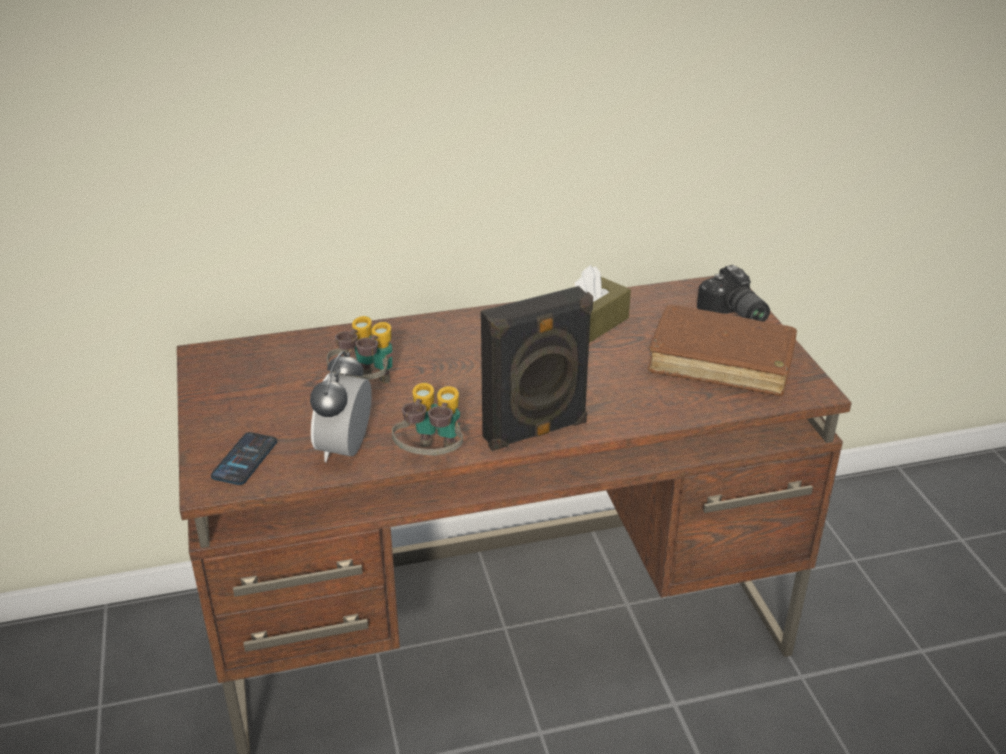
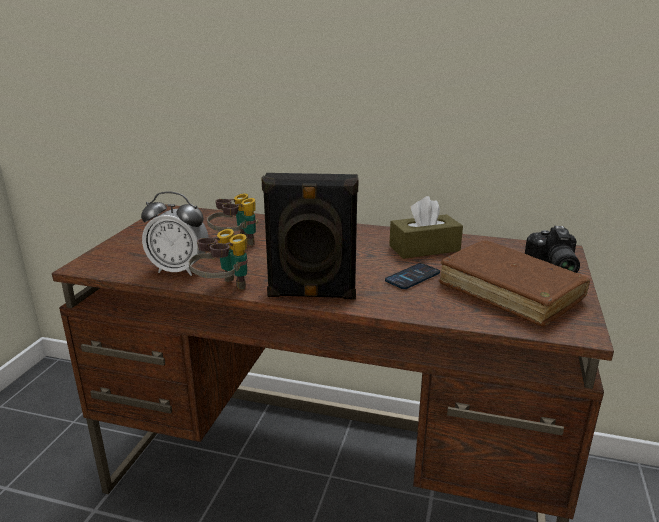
camera: 30 degrees right, 10 degrees down
phone [211,432,277,485] -> phone moved to [385,263,440,289]
alarm clock [310,351,372,462] -> alarm clock turned 120 degrees counterclockwise [141,192,208,276]

